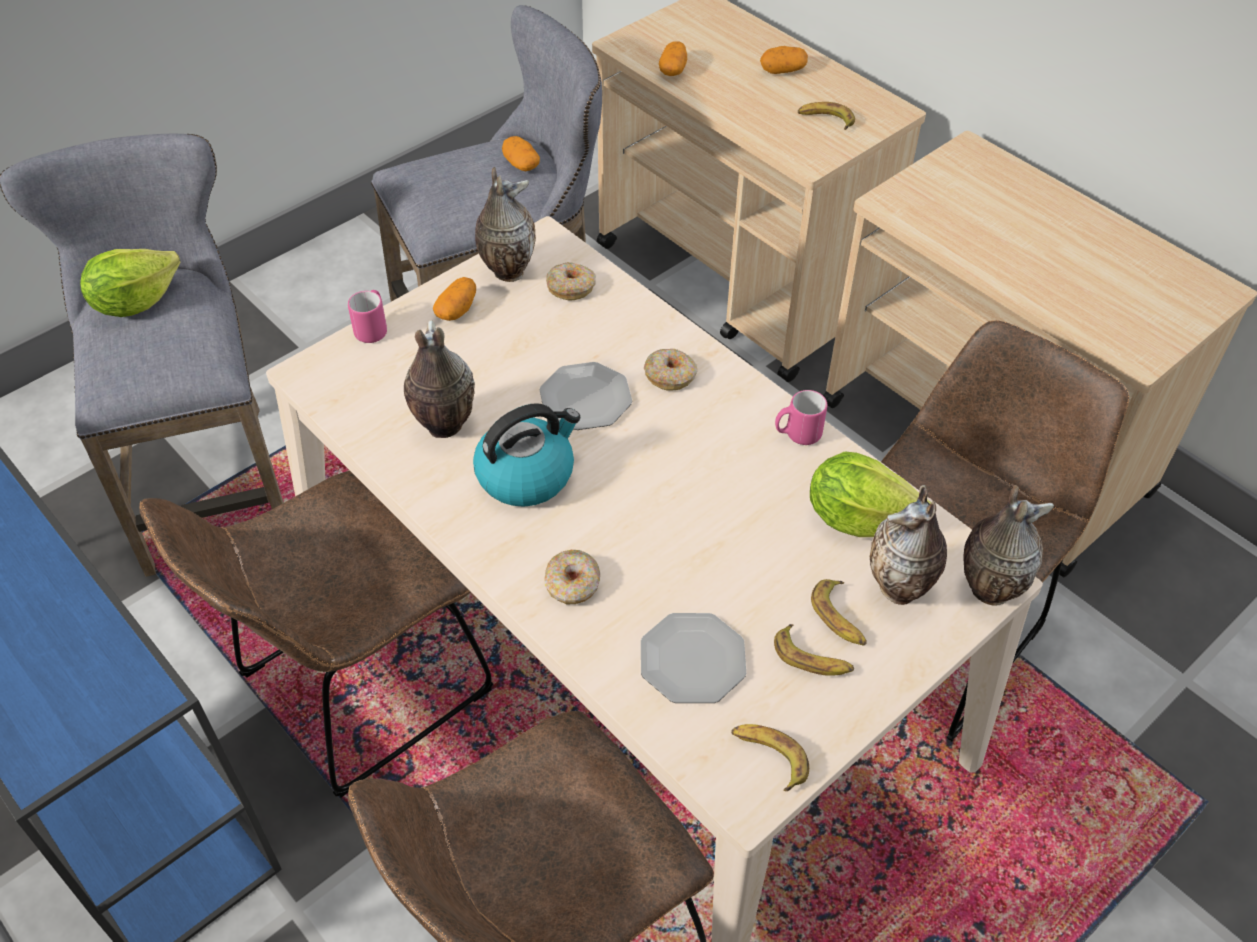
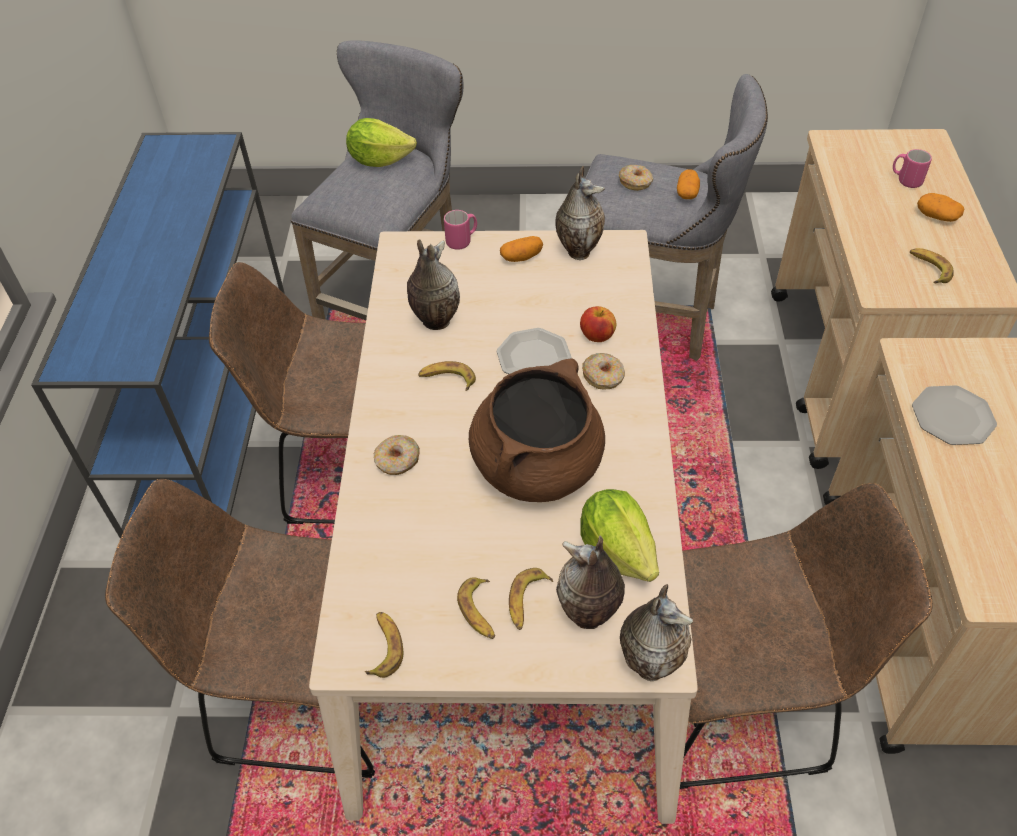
camera: 45 degrees right, 0 degrees up
kettle [473,403,580,507] -> banana [418,361,476,391]
donut [546,262,596,300] -> donut moved to [619,165,653,191]
plate [641,613,746,703] -> plate moved to [912,385,997,445]
potato [659,42,687,76] -> none
pink mug [775,390,827,445] -> pink mug moved to [893,149,932,188]
none -> brown cooking pot [469,358,605,502]
none -> apple [580,306,616,342]

